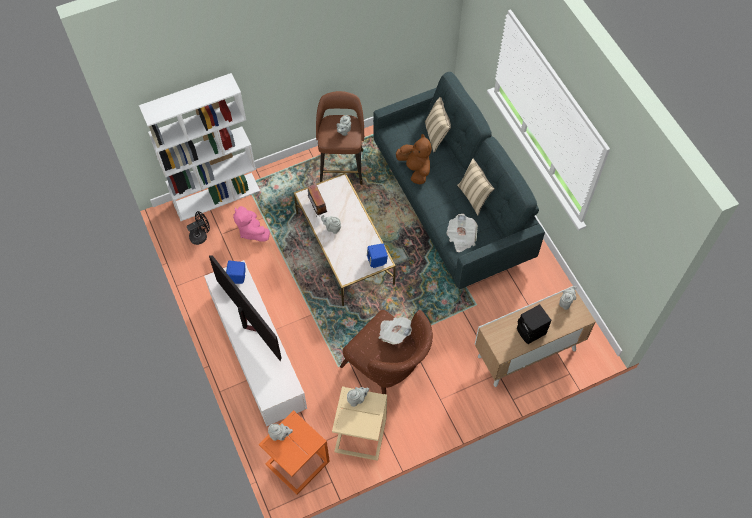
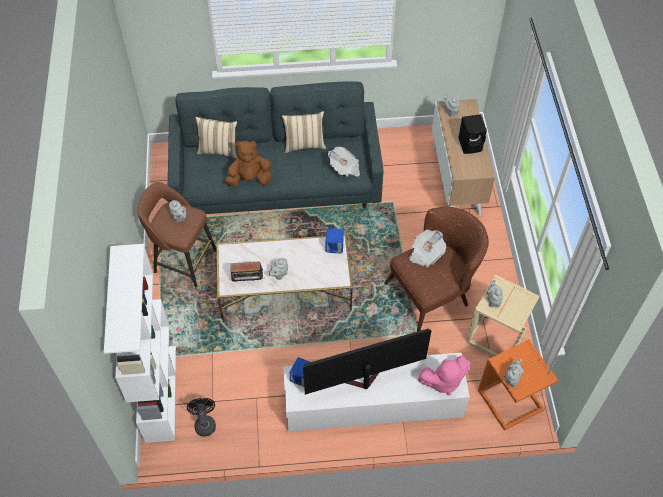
camera: 70 degrees left, 5 degrees down
pink plush toy [233,206,270,241] -> pink plush toy moved to [418,356,471,396]

